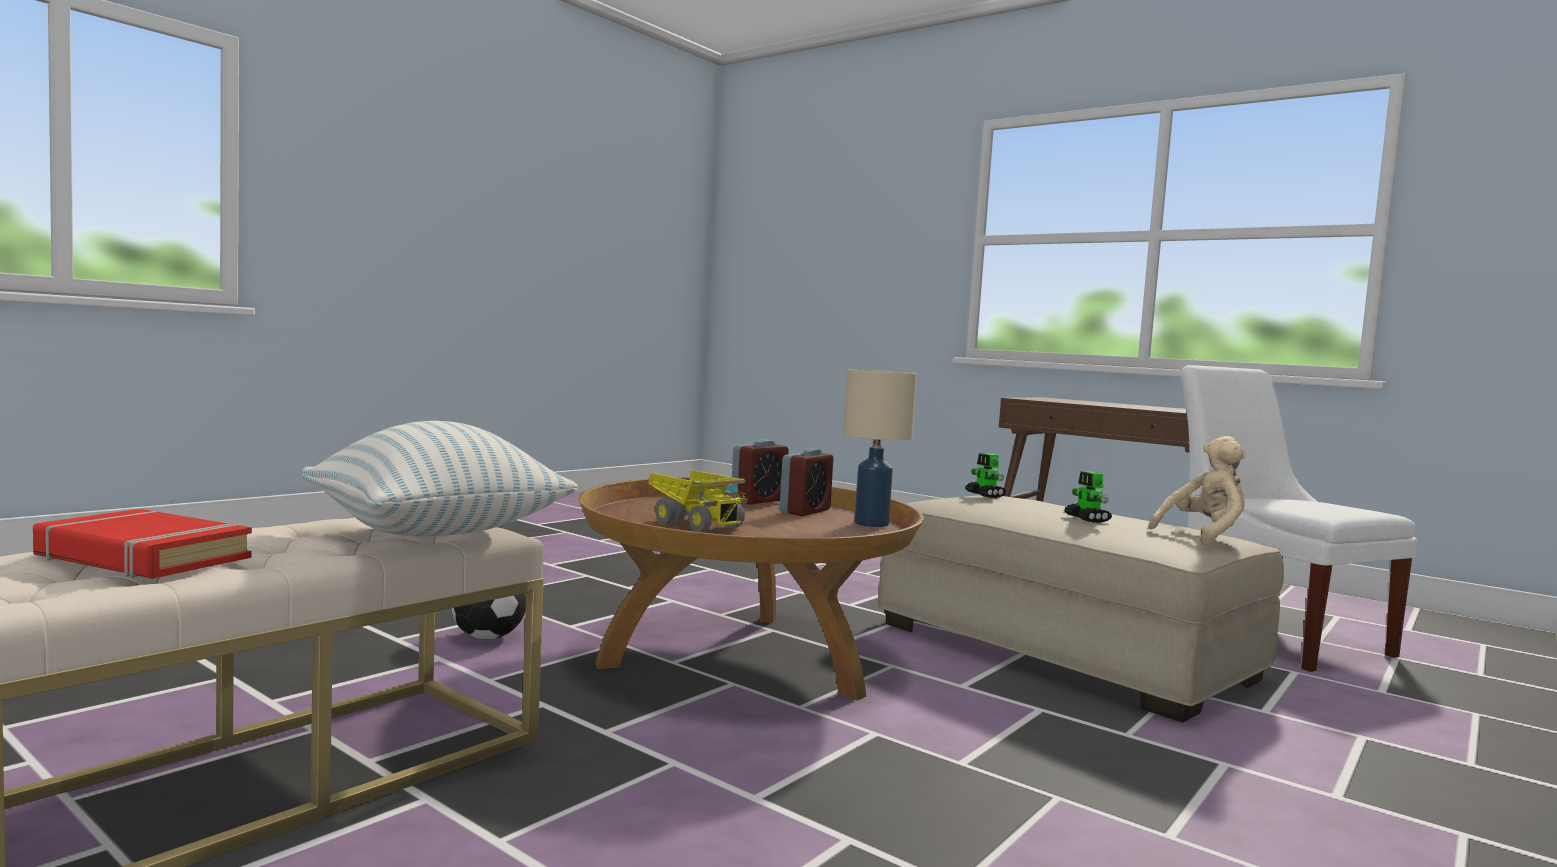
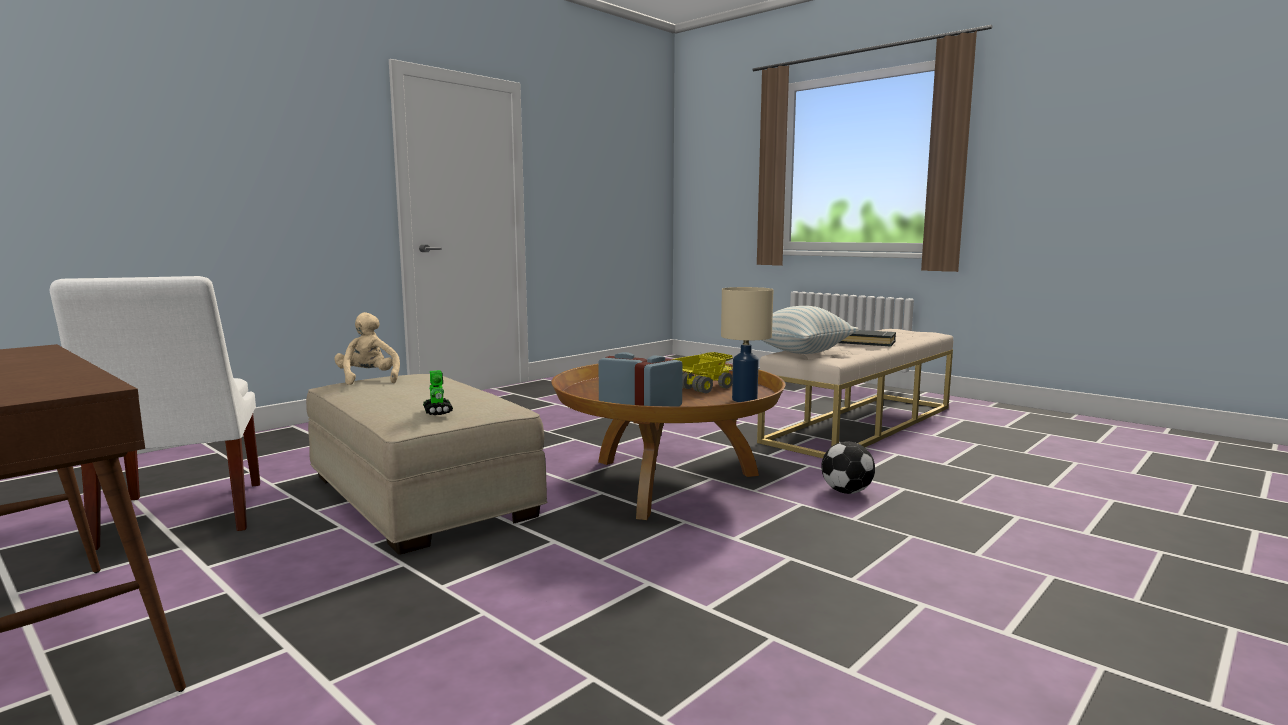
camera: 175 degrees left, 5 degrees up
red book [33,509,252,578] -> black book [839,330,896,346]
toy truck [648,470,747,532] -> toy truck turned 90 degrees clockwise [673,352,733,393]
alarm clock [779,448,834,516] -> alarm clock turned 75 degrees clockwise [598,352,647,405]
beige table lamp [843,369,917,527] -> beige table lamp moved to [721,287,773,402]
toy robot [1064,471,1112,523] -> none
beige plush toy [1148,436,1246,545] -> beige plush toy turned 90 degrees clockwise [334,312,400,385]

